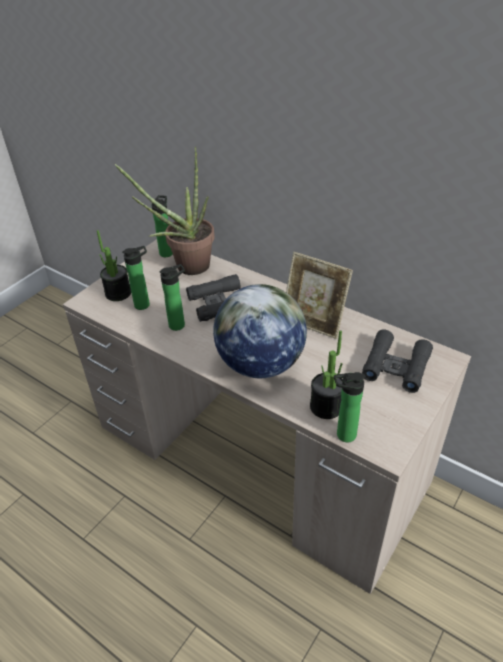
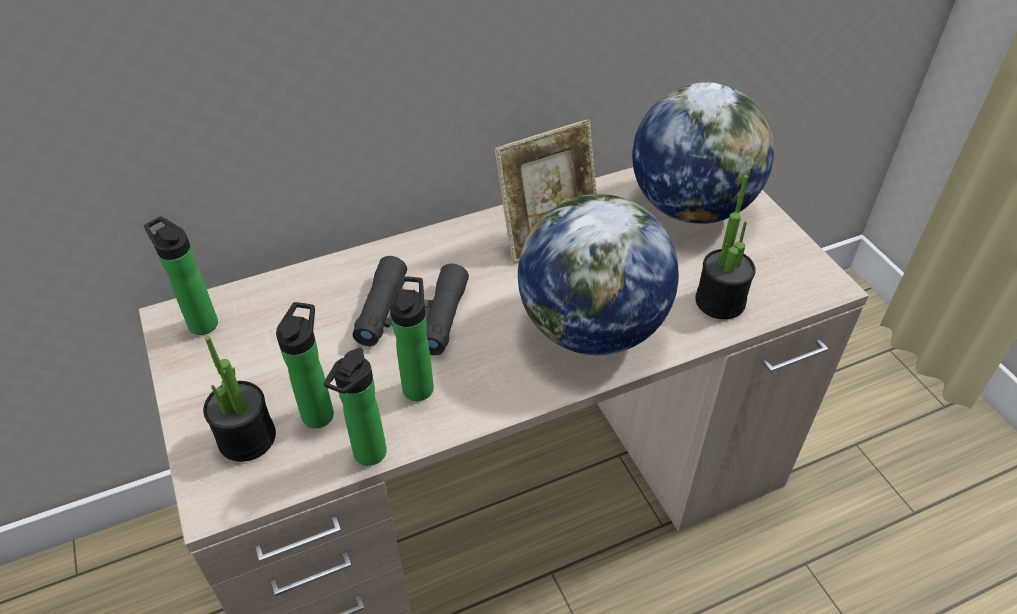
camera: 60 degrees left, 5 degrees up
potted plant [115,146,215,275] -> none
bottle [334,372,366,442] -> bottle moved to [323,348,387,466]
black binoculars [362,330,433,393] -> globe [632,82,774,224]

